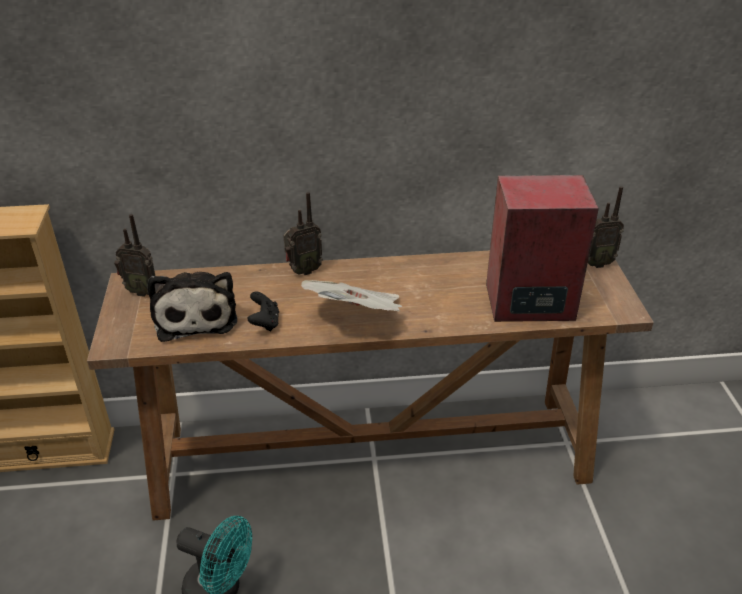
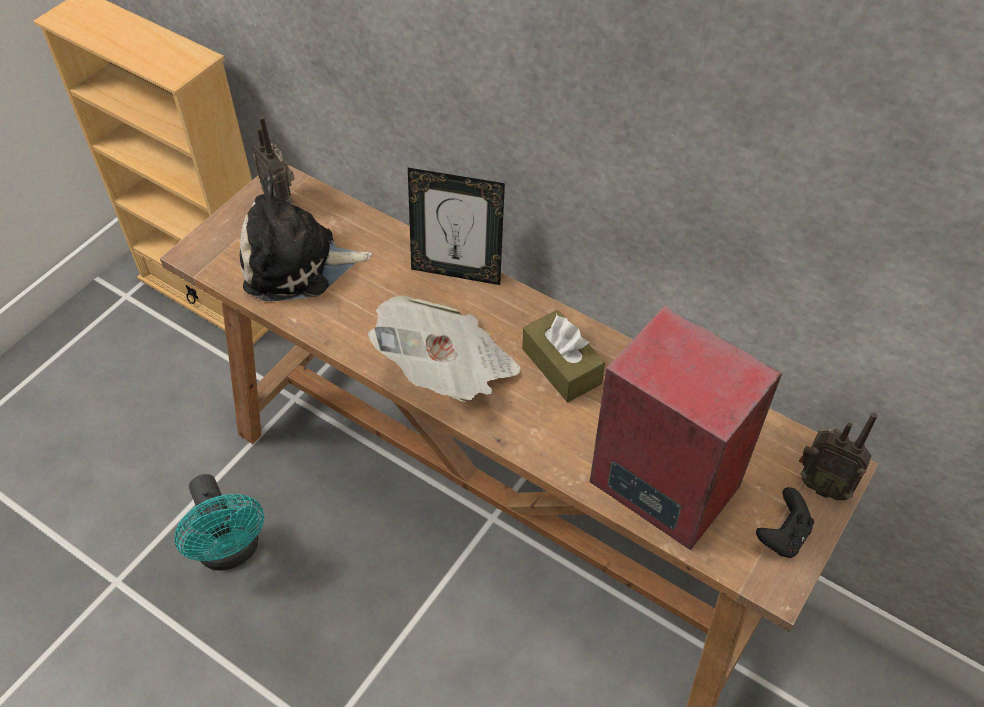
camera: 40 degrees right, 15 degrees up
plush toy [147,272,237,342] -> plush toy turned 60 degrees clockwise [240,177,372,302]
black game controller [247,291,279,331] -> black game controller moved to [756,487,814,558]
radio [283,192,323,275] -> picture frame [408,168,505,285]
none -> brown tissue box [522,310,605,402]

